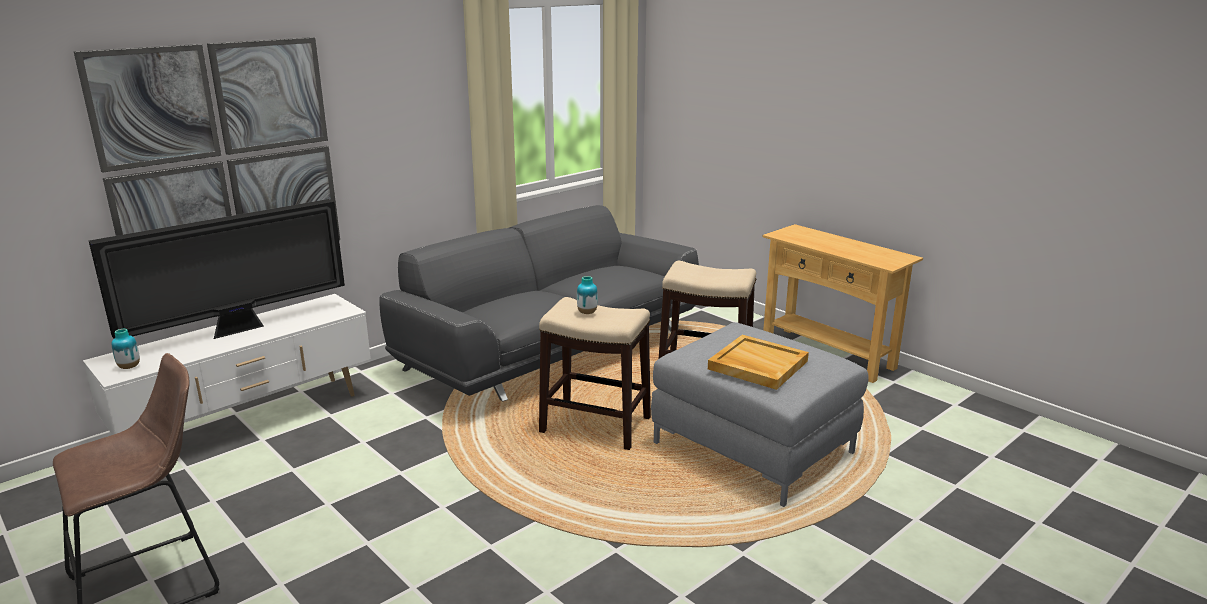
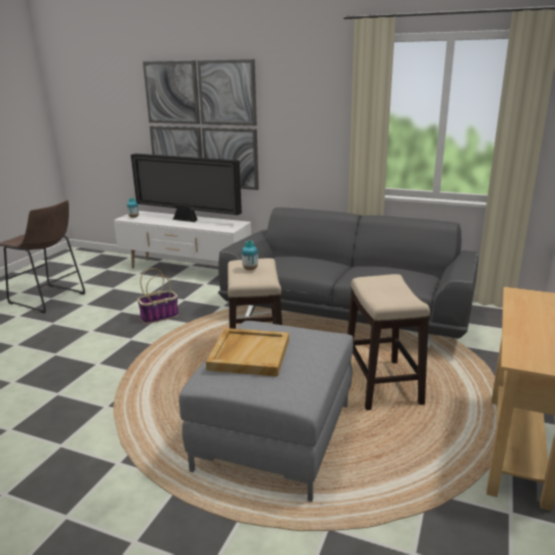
camera: 65 degrees right, 0 degrees up
none -> basket [137,268,179,324]

